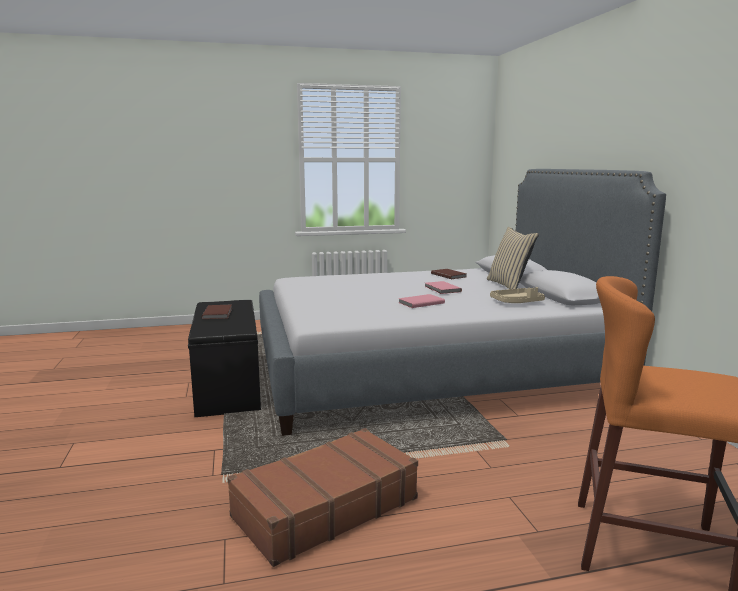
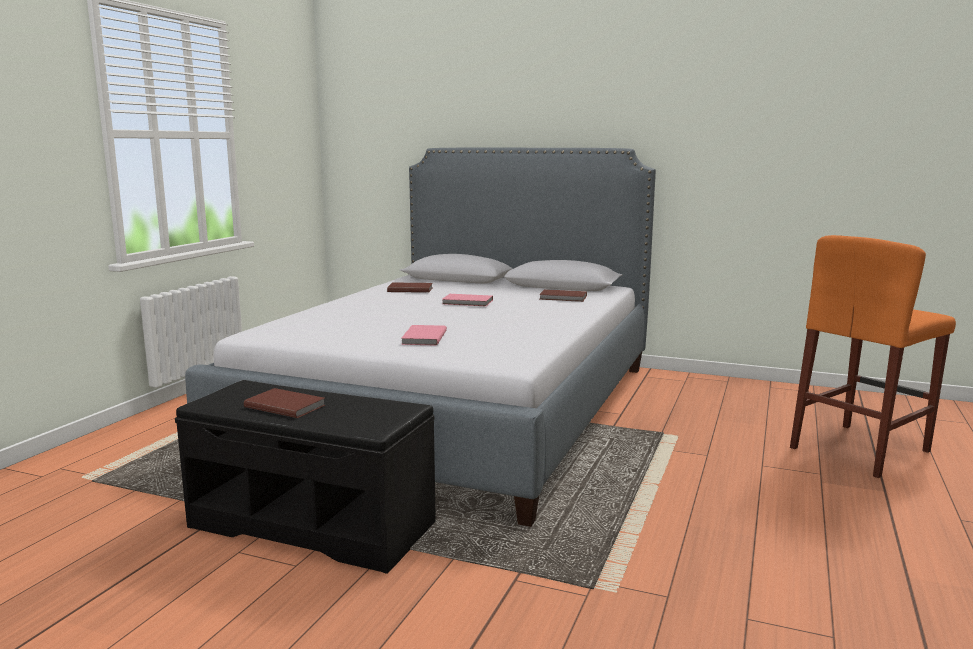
camera: 55 degrees left, 0 degrees up
brown suitcase [227,428,418,567] -> none
pink book [398,294,445,308] -> pink book moved to [401,325,447,346]
beige pillow [487,227,539,289] -> none
beige tray [490,287,545,303] -> brown book [539,289,587,302]

